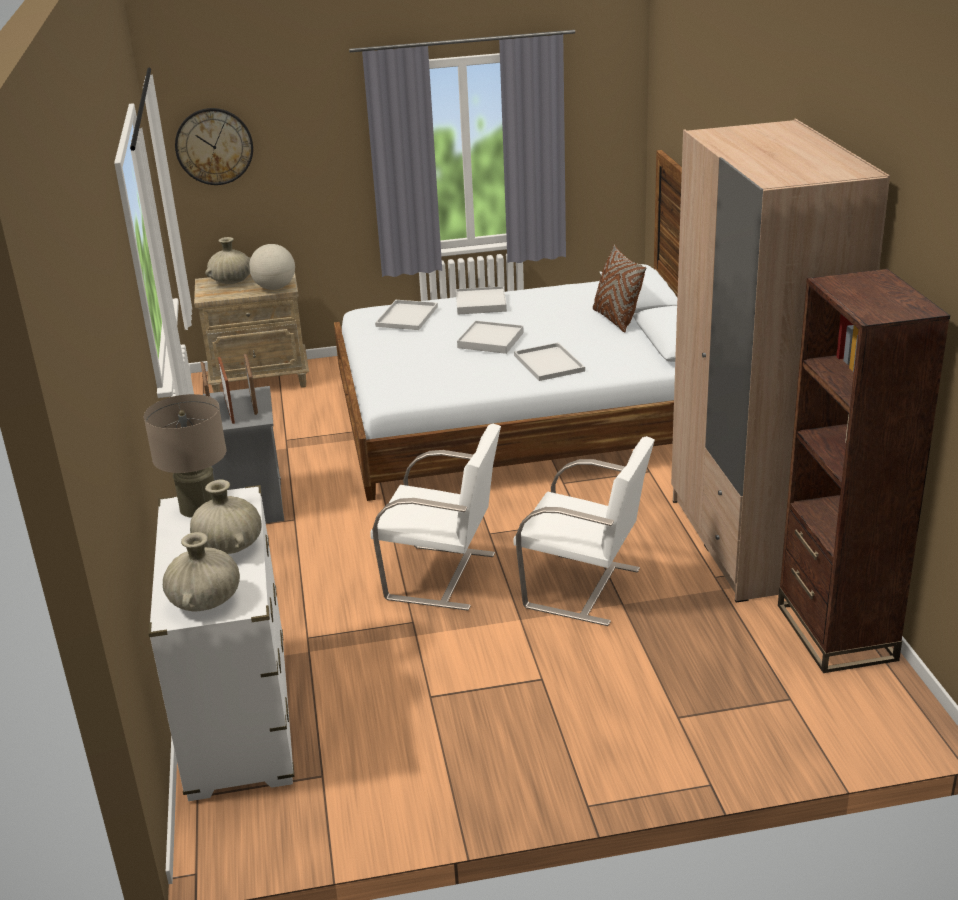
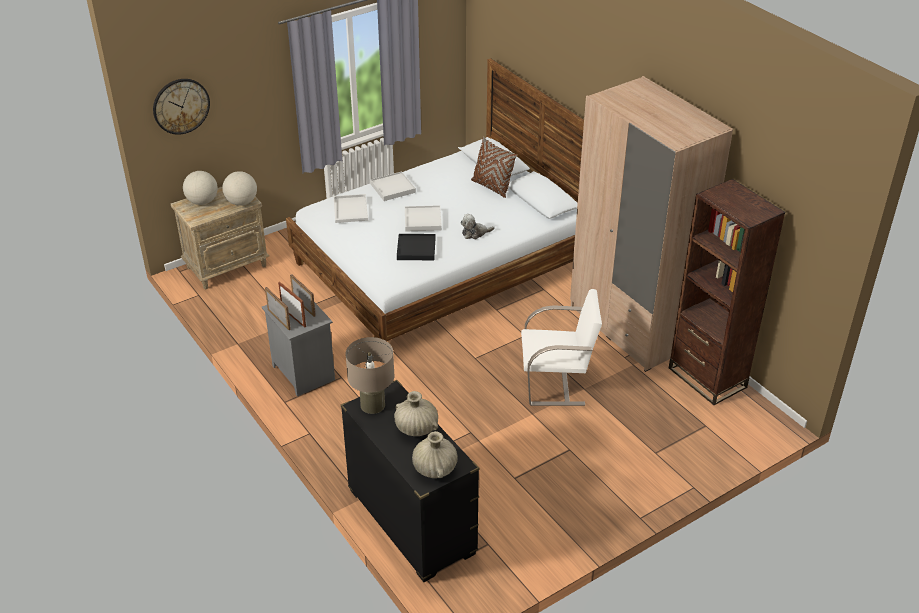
camera: 25 degrees left, 10 degrees up
white dresser [148,485,294,801] -> black dresser [341,380,479,582]
beige vase [205,237,251,284] -> globe [183,171,218,205]
white chair [370,424,501,611] -> none
white tray [514,342,585,381] -> plush toy [460,214,495,239]
none -> black tray [397,234,436,260]

